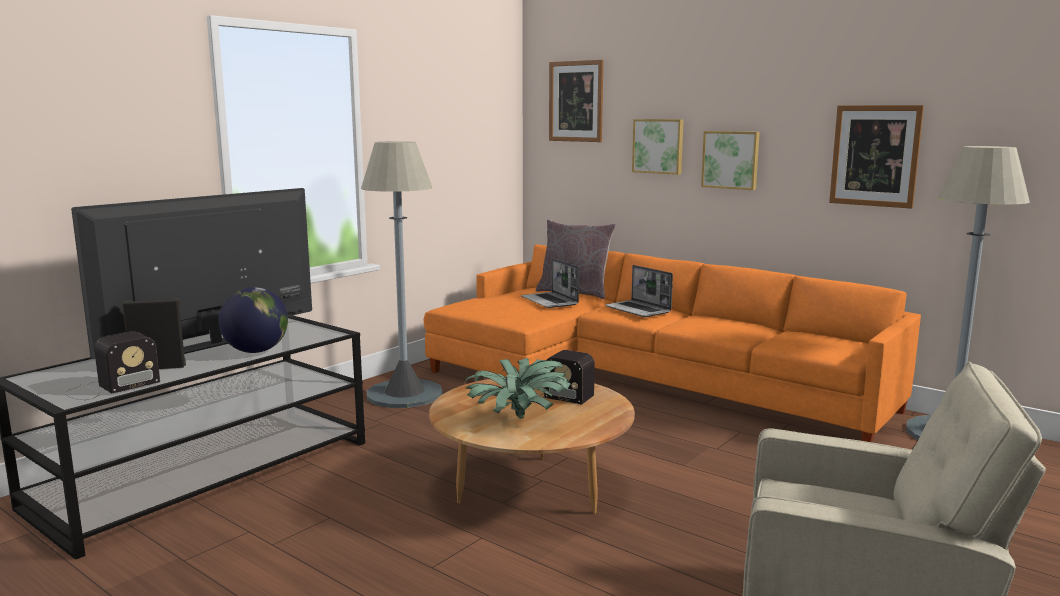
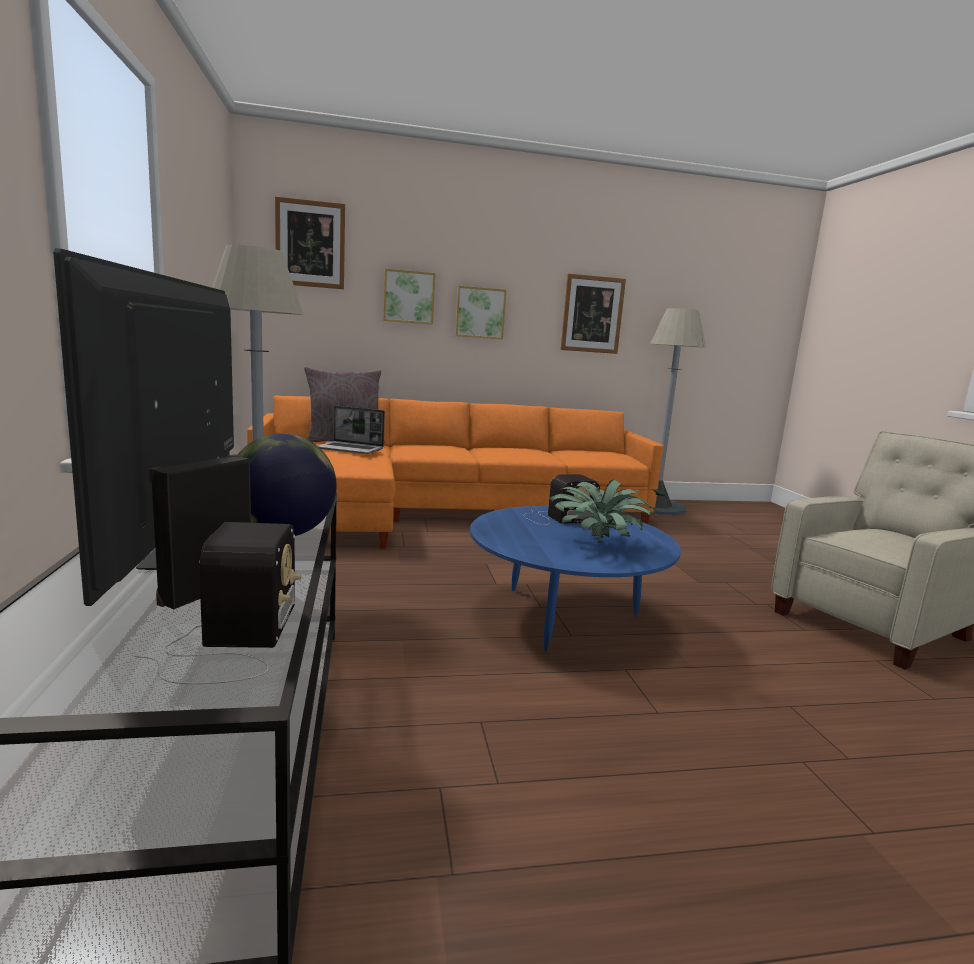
camera: 50 degrees left, 0 degrees up
brown coffee table [429,379,635,514] -> blue coffee table [470,506,681,652]
laptop [605,265,673,317] -> none

